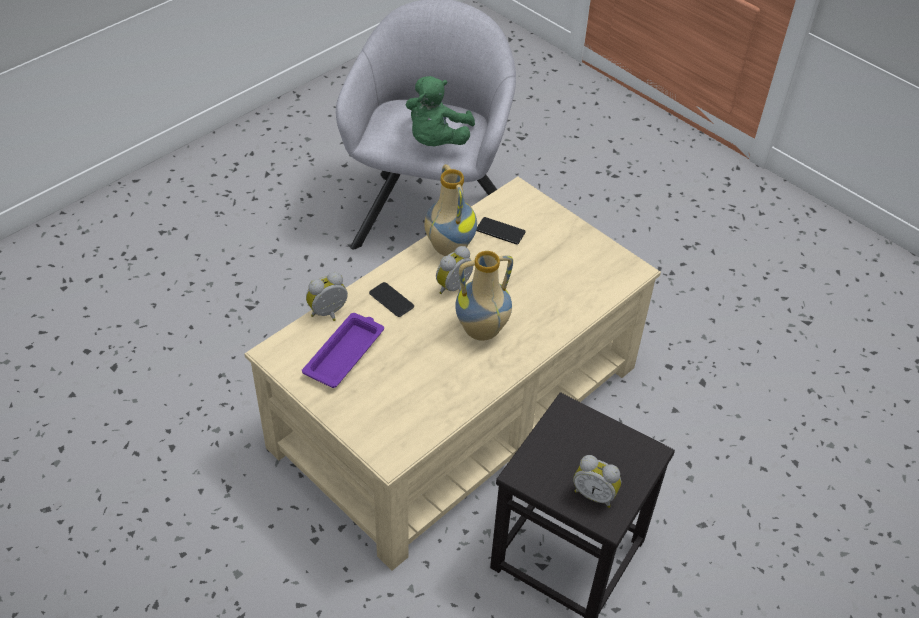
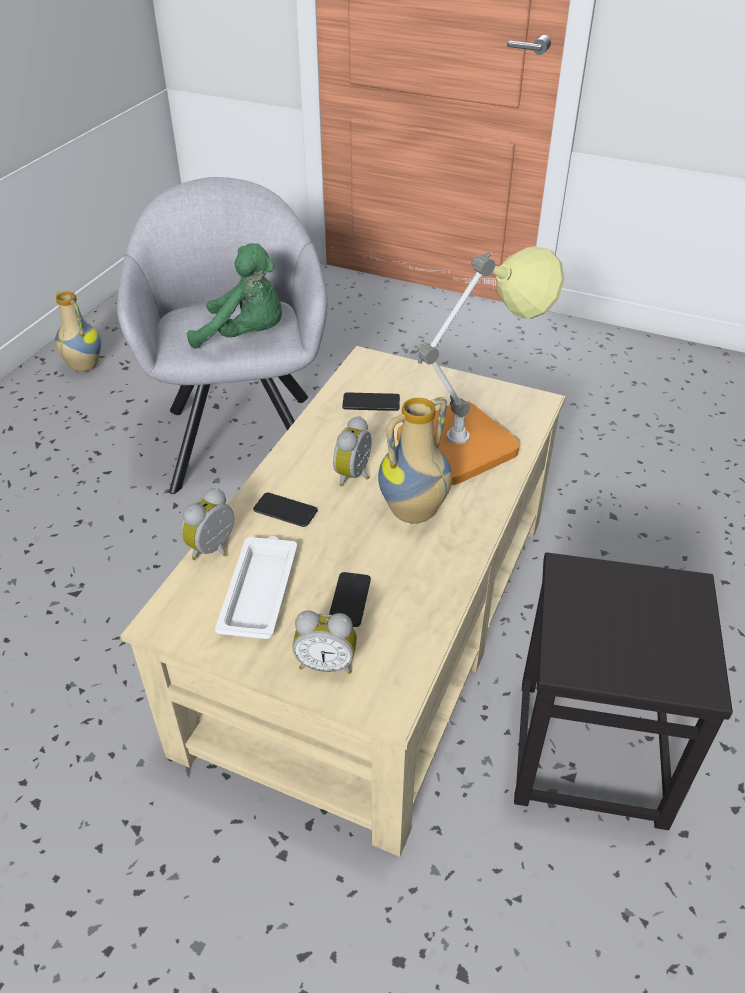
camera: 20 degrees left, 5 degrees down
purple tray [302,313,384,388] -> white tray [215,536,297,639]
green plush toy [405,76,475,146] -> green plush toy turned 75 degrees counterclockwise [187,243,282,349]
vase [424,164,477,256] -> vase moved to [55,291,101,372]
alarm clock [573,455,621,508] -> alarm clock moved to [293,610,357,674]
none -> phone [329,572,371,627]
none -> table lamp [397,246,564,485]

